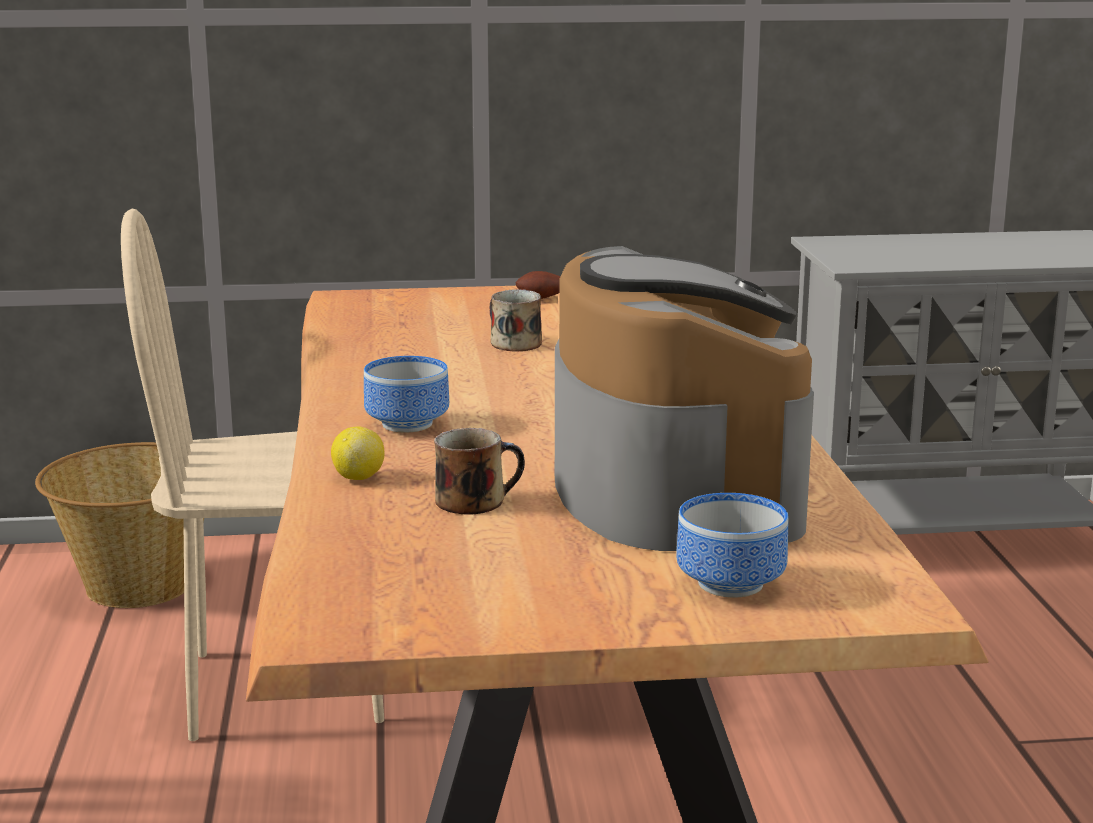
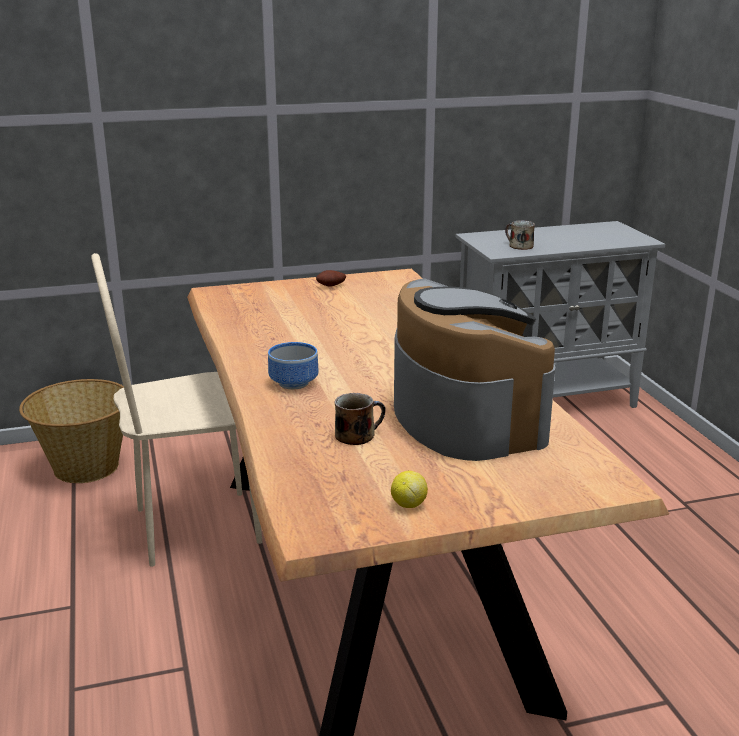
camera: 10 degrees left, 5 degrees up
lemon [331,426,384,480] -> lemon moved to [391,471,428,508]
mug [490,289,542,352] -> mug moved to [505,220,535,250]
bowl [676,493,789,597] -> none

